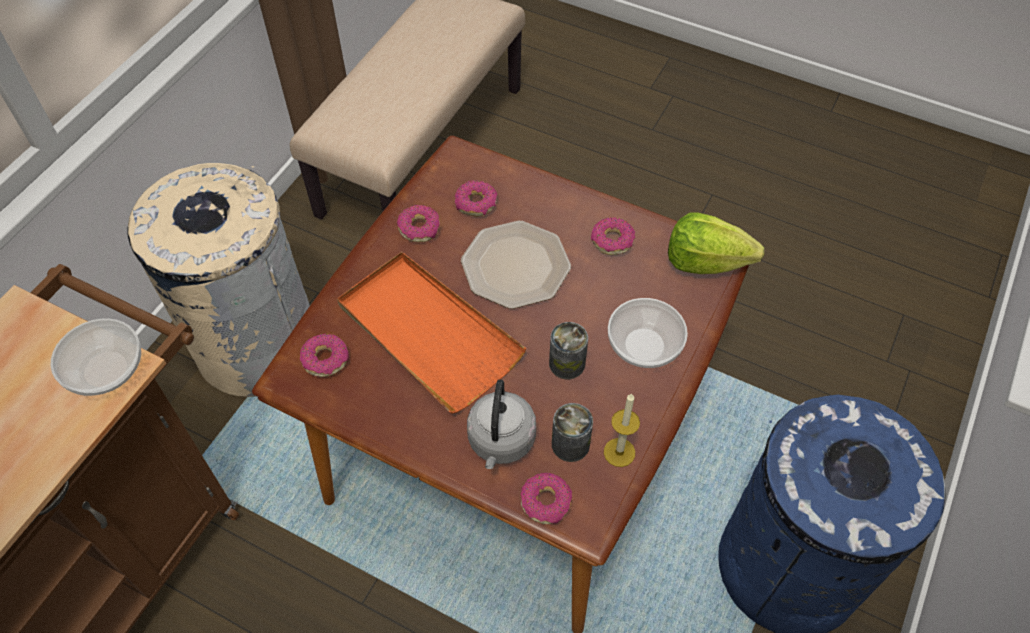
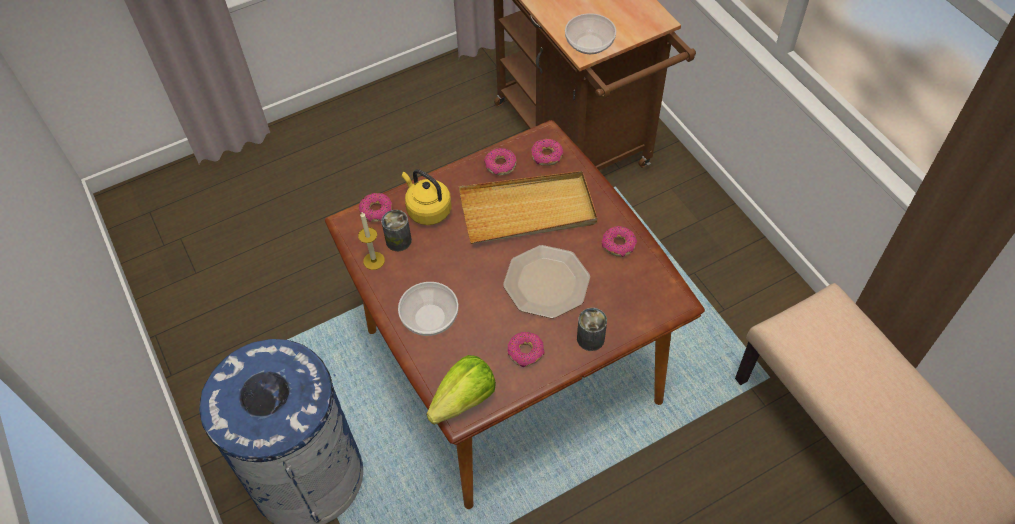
camera: 125 degrees right, 0 degrees up
beige trash can [128,163,310,397] -> none
orange tray [337,252,526,414] -> beige tray [459,171,597,244]
donut [455,181,497,217] -> donut moved to [484,148,516,176]
grey kettle [467,380,536,469] -> yellow kettle [402,169,452,225]
can [549,322,588,379] -> can moved to [577,308,607,351]

